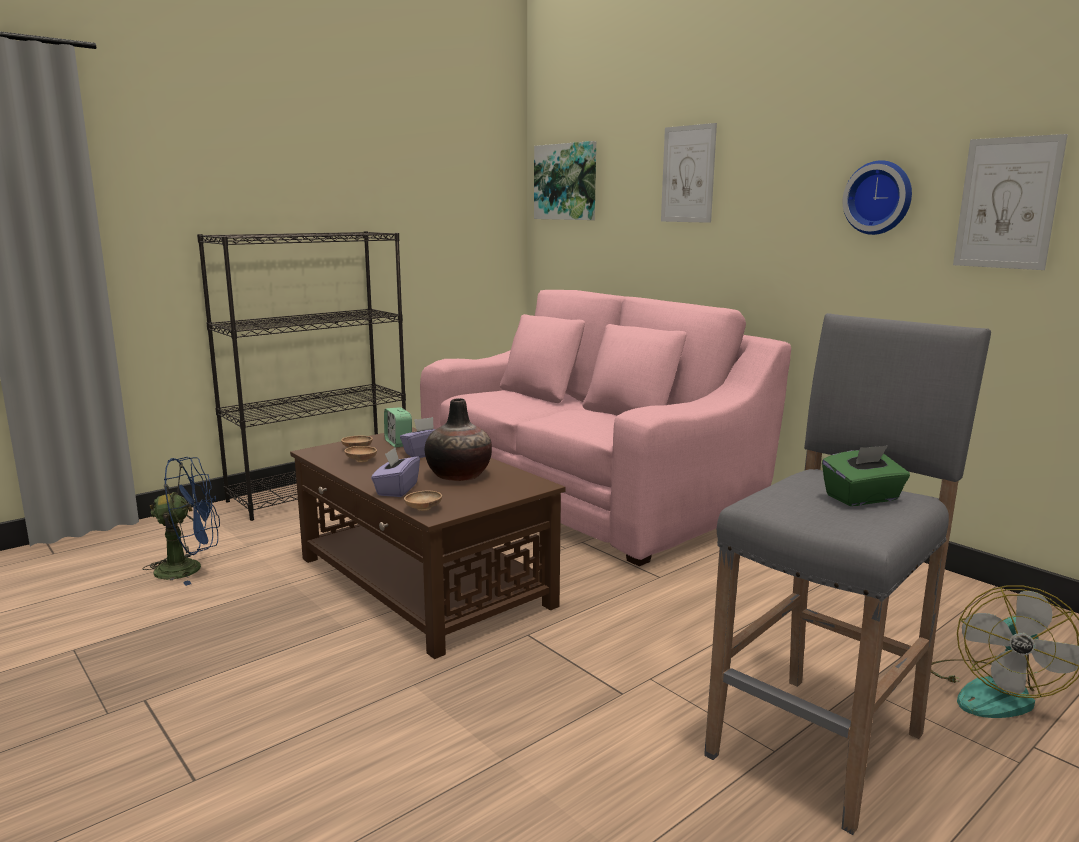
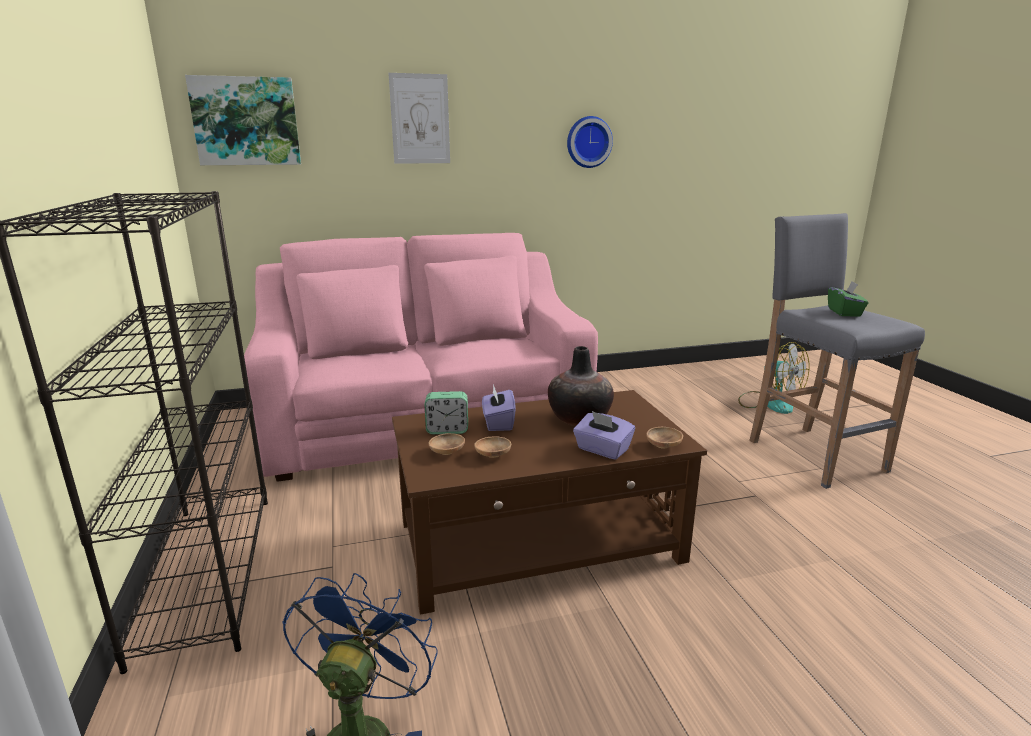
camera: 65 degrees left, 5 degrees up
picture [953,134,1068,270] -> none

